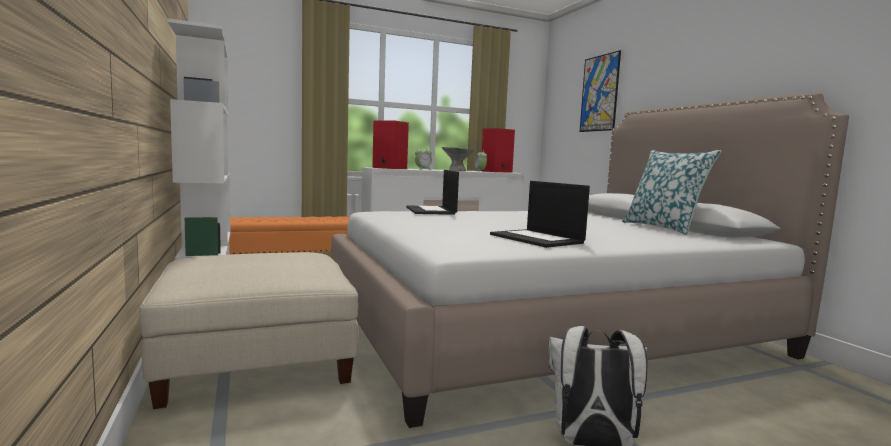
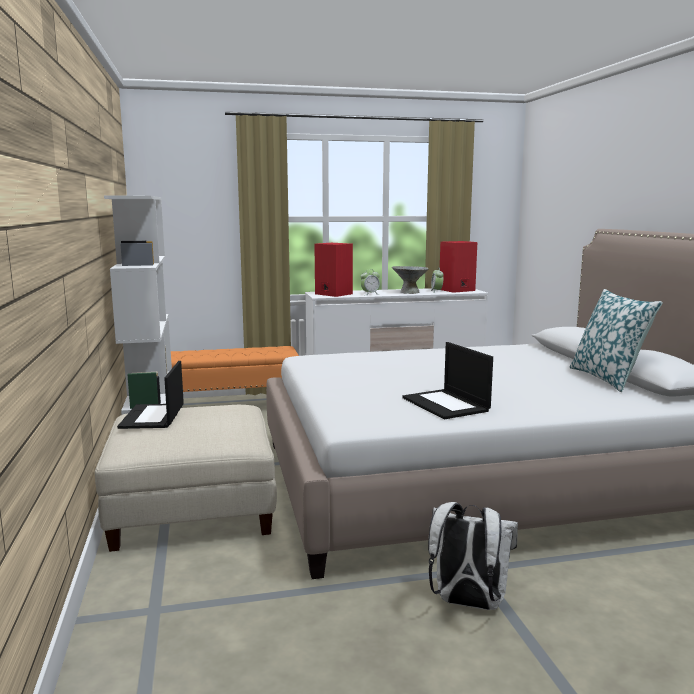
camera: 10 degrees right, 5 degrees up
laptop [406,170,459,215] -> laptop moved to [117,361,184,429]
picture [580,50,621,132] -> none

